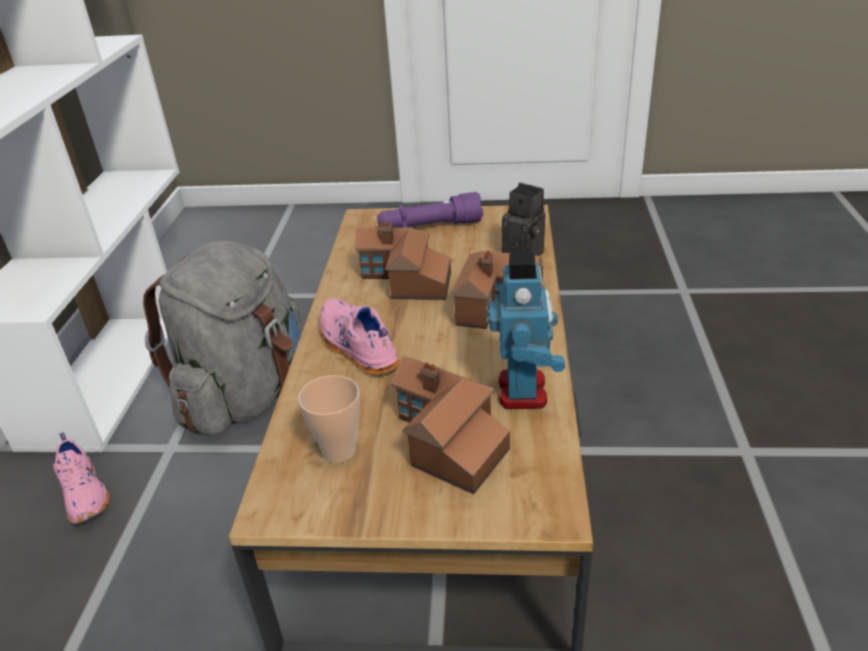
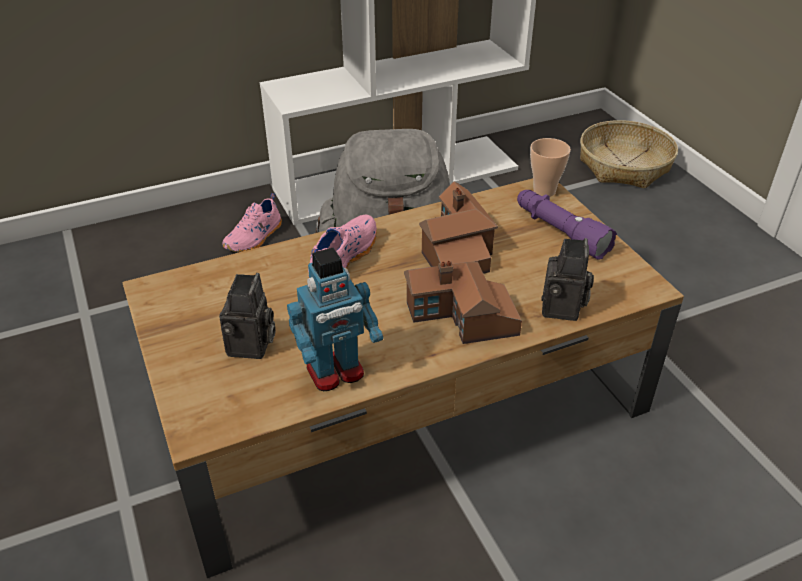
camera: 60 degrees right, 5 degrees up
cup [298,375,360,463] -> cup moved to [530,138,571,197]
toy house [391,356,510,495] -> camera [219,273,276,359]
none -> basket [580,120,678,188]

